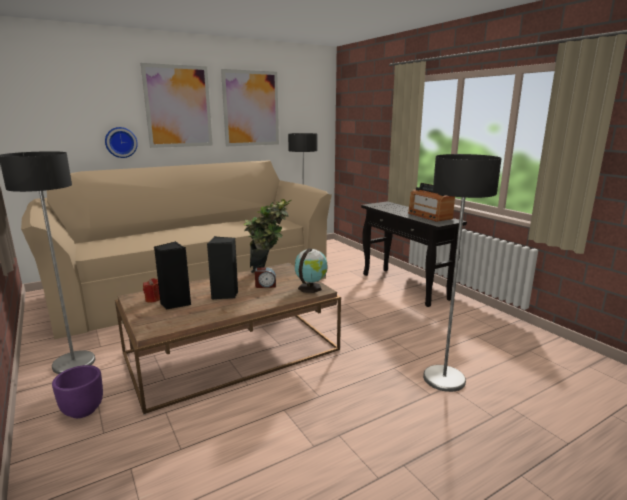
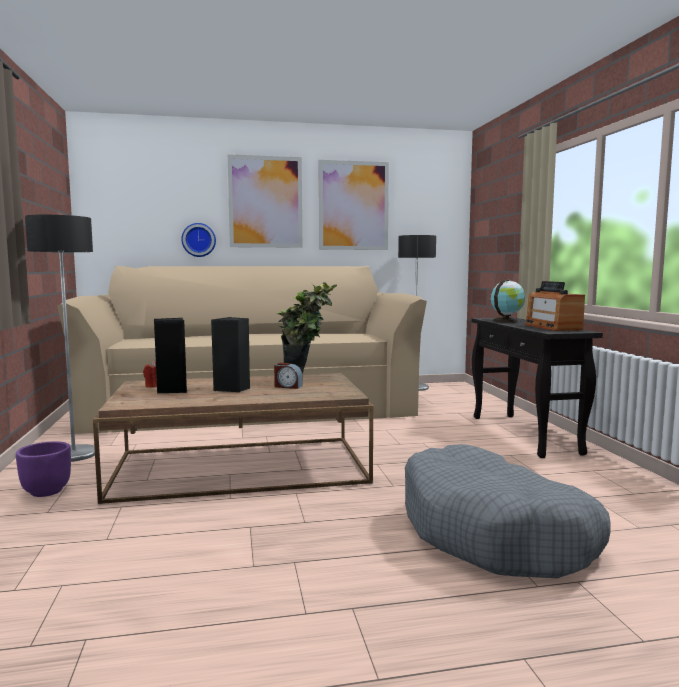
camera: 20 degrees right, 10 degrees down
globe [295,248,328,293] -> globe moved to [490,279,525,323]
floor lamp [423,154,502,392] -> grey dog bed [405,444,610,578]

